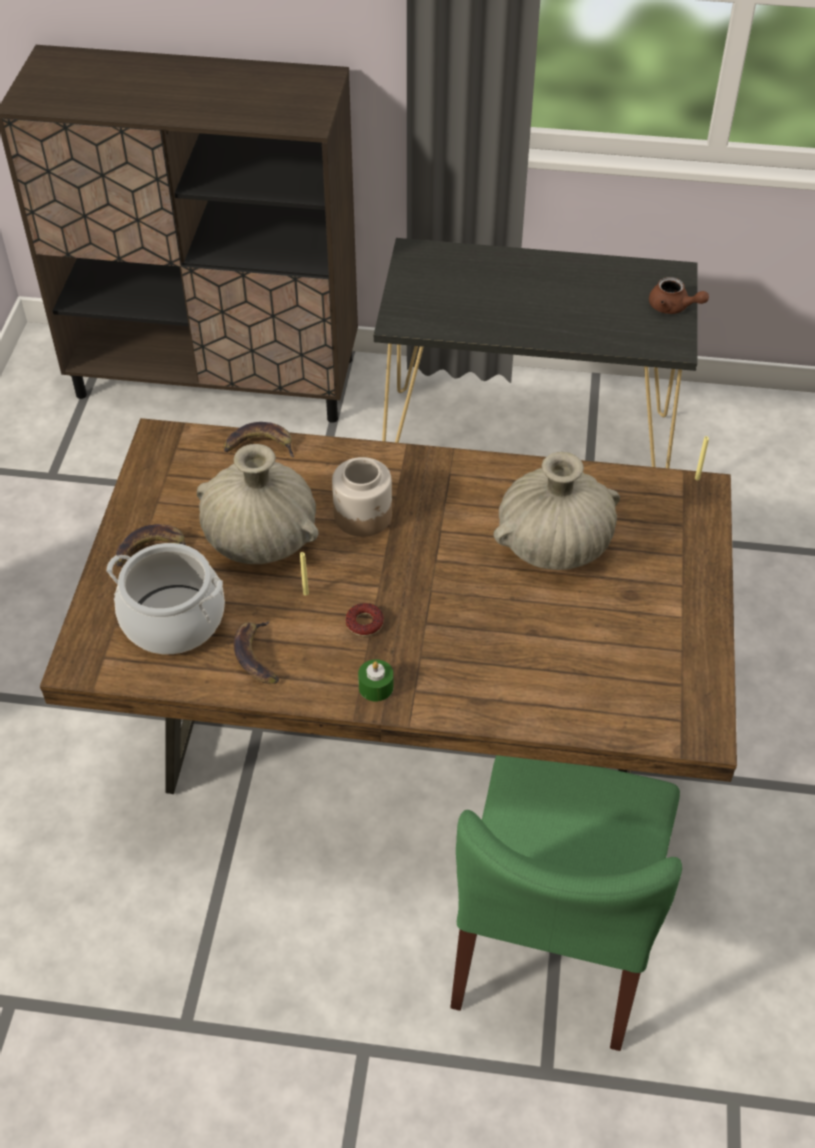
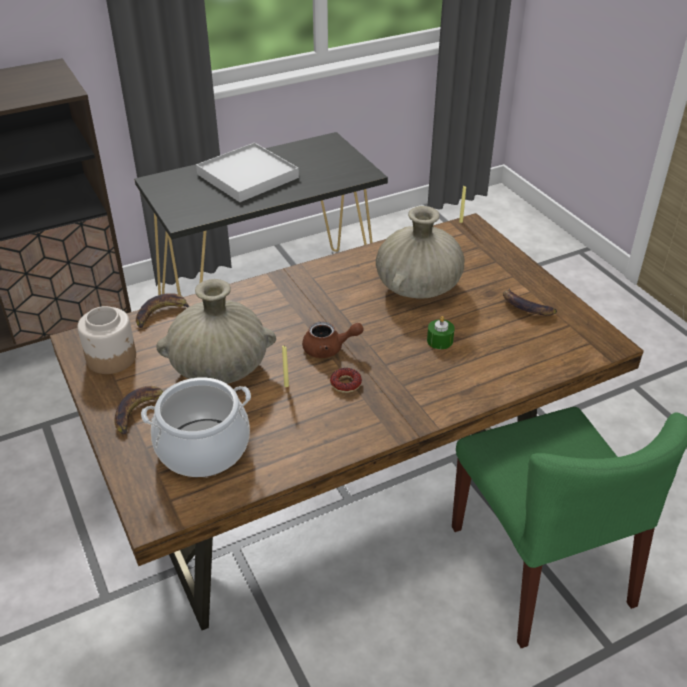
camera: 35 degrees left, 10 degrees down
banana [234,621,279,684] -> banana moved to [503,289,557,316]
jar [332,457,392,537] -> jar moved to [77,306,136,374]
green candle [358,659,394,702] -> green candle moved to [427,316,455,349]
brown teapot [649,277,709,314] -> brown teapot moved to [302,322,364,358]
none -> white tray [196,143,299,202]

